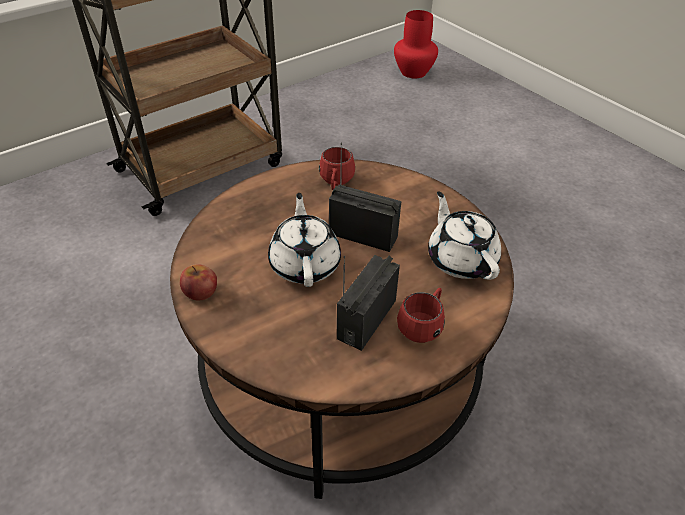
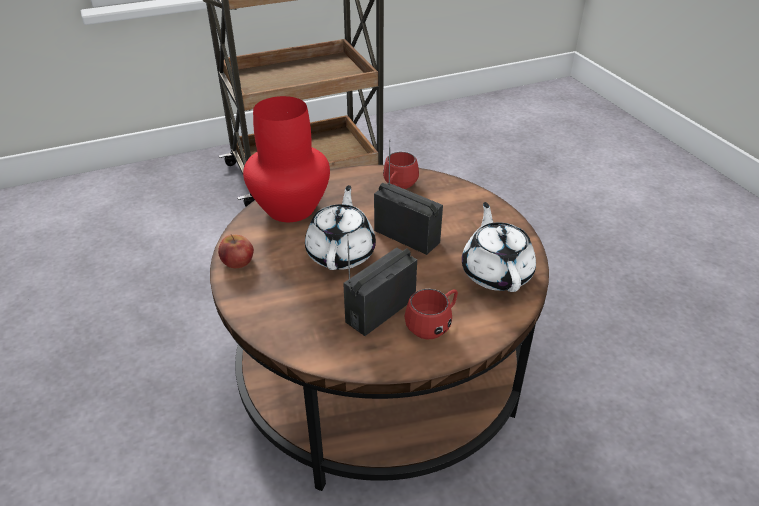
camera: 15 degrees right, 5 degrees down
red vase [394,10,438,78] -> red vase moved to [243,96,330,222]

